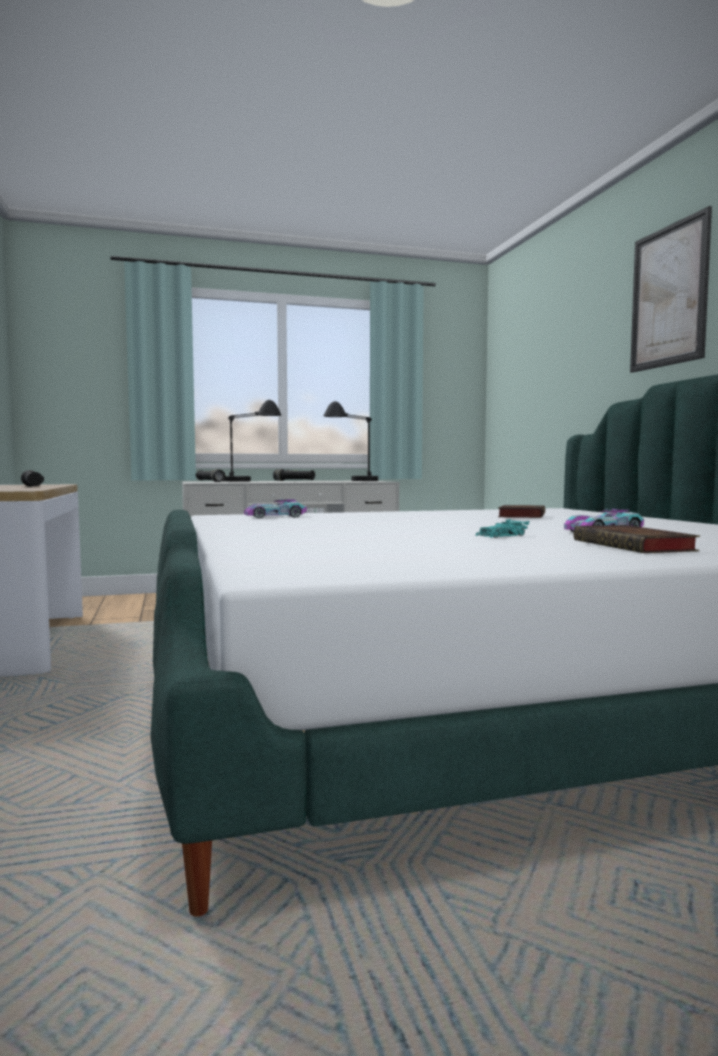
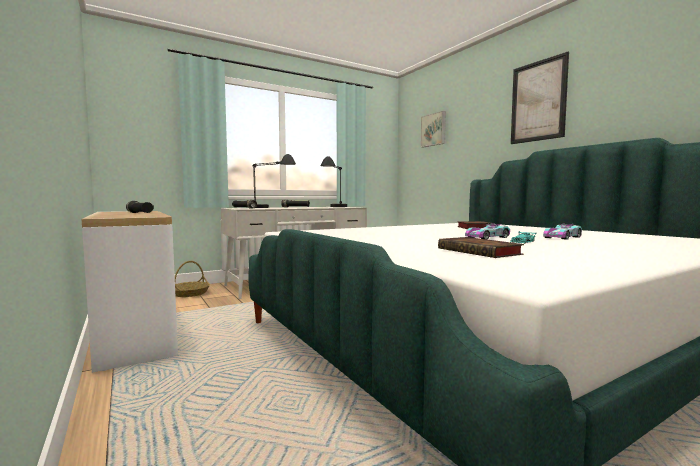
camera: 15 degrees left, 0 degrees up
toy car [244,499,307,518] -> toy car moved to [465,224,510,239]
book [573,525,700,553] -> book moved to [438,237,524,258]
none -> basket [175,261,210,297]
none -> picture [421,111,446,147]

